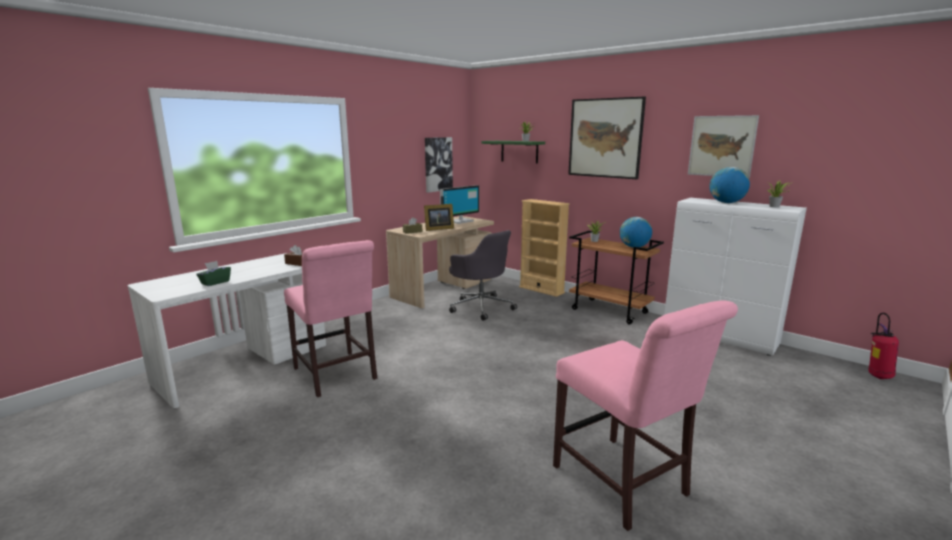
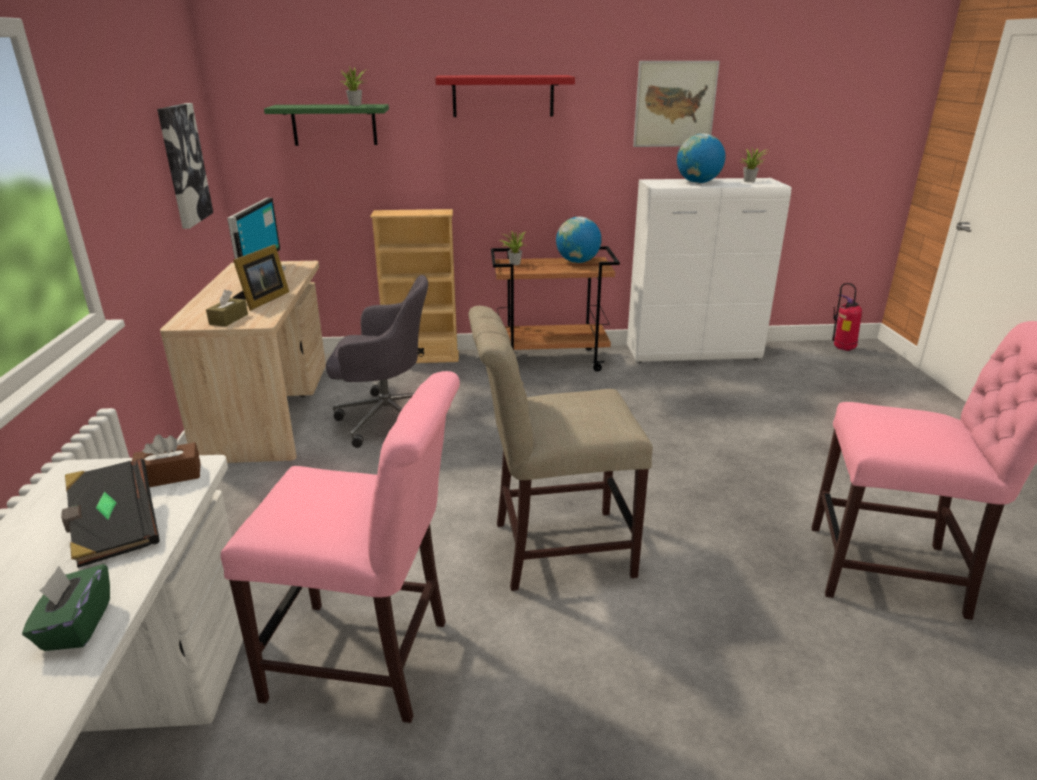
camera: 45 degrees left, 10 degrees up
picture [568,97,646,179] -> red shelf [435,75,575,117]
none -> black book [61,458,160,568]
none -> beige chair [468,306,653,591]

